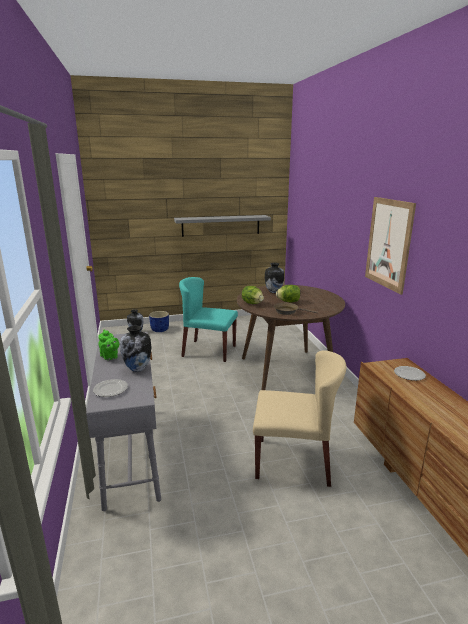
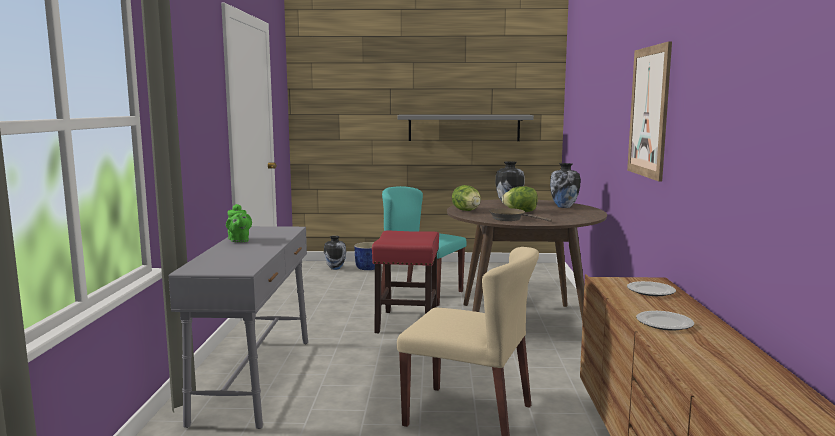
camera: 15 degrees right, 10 degrees down
plate [93,379,128,397] -> plate moved to [636,311,694,331]
vase [120,326,151,372] -> vase moved to [550,163,580,208]
none -> red stool [372,230,439,333]

